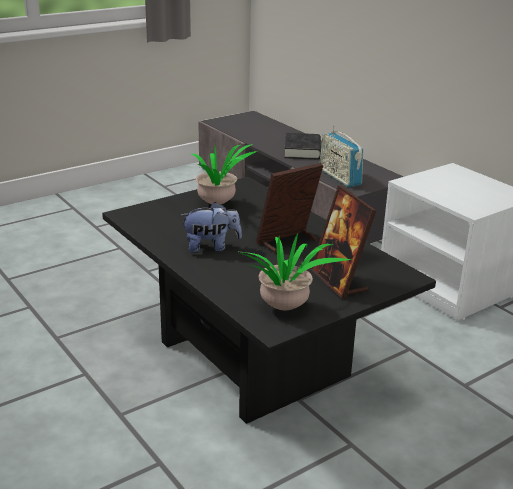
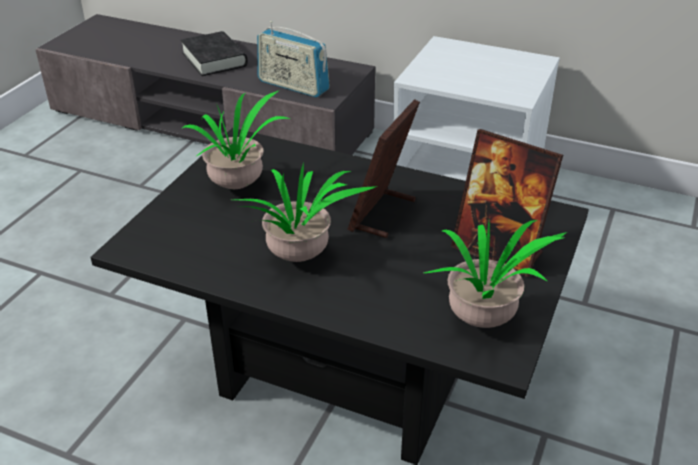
camera: 30 degrees left, 10 degrees up
plush toy [180,202,242,253] -> potted plant [230,163,375,262]

